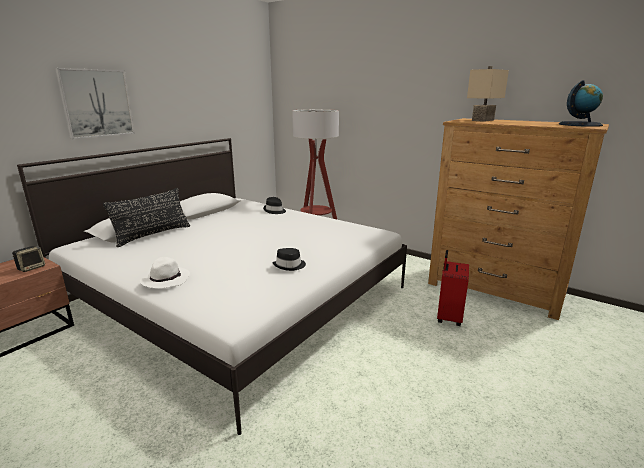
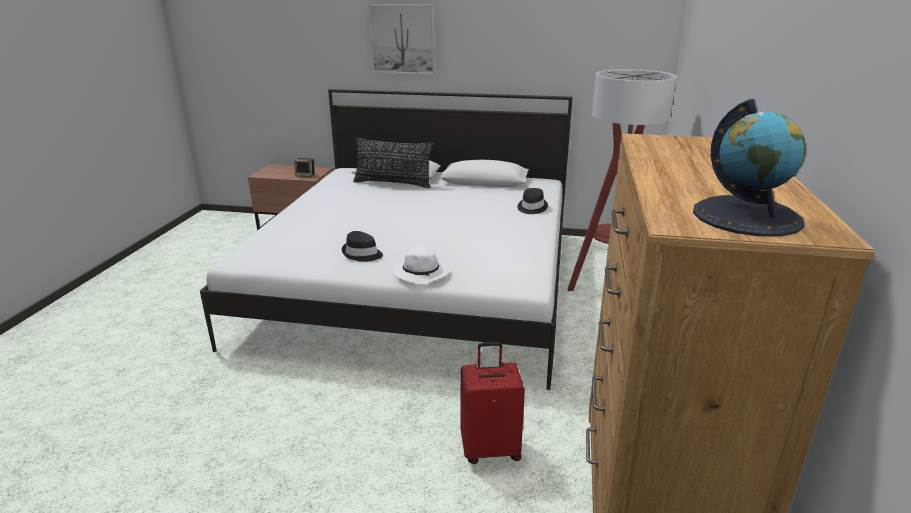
camera: 65 degrees right, 5 degrees up
white hat [140,257,190,289] -> white hat moved to [393,247,449,285]
beige table lamp [467,66,509,122] -> none

